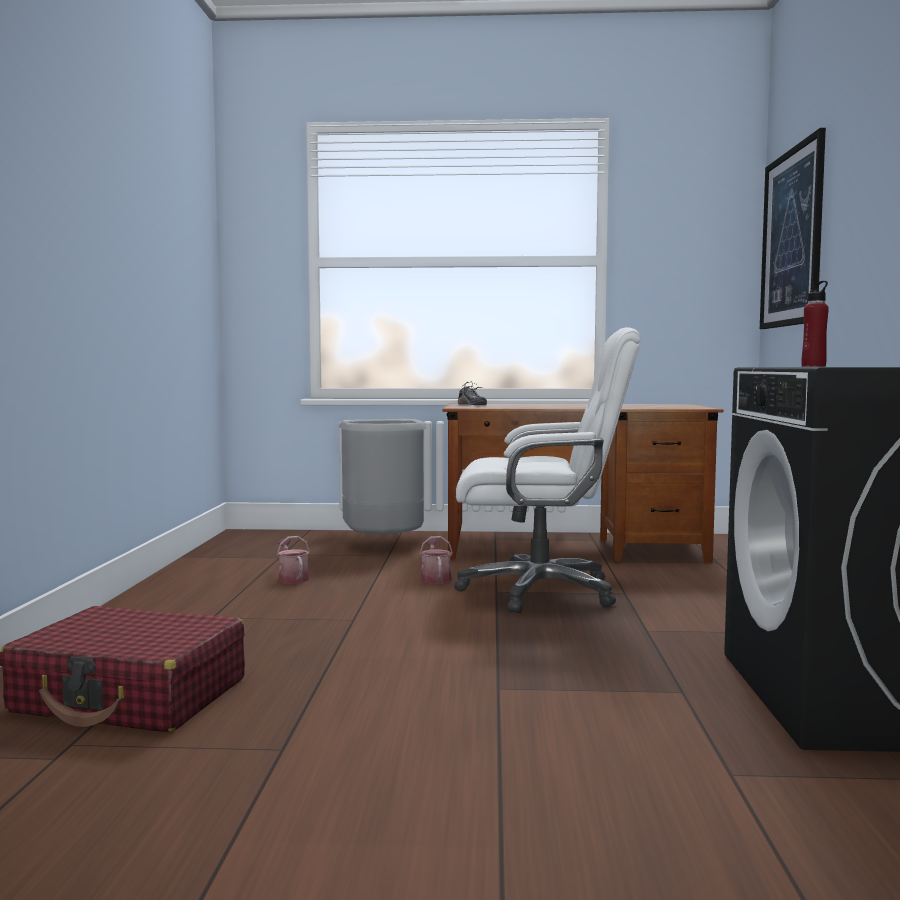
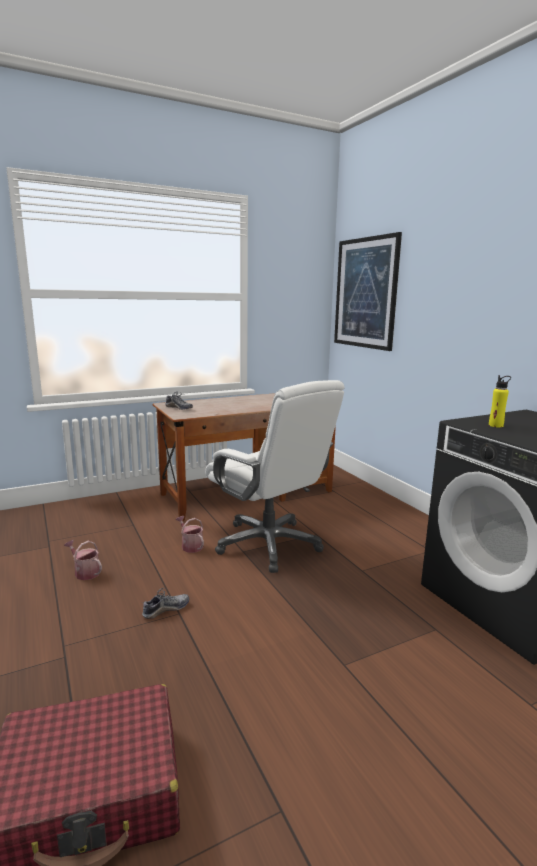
camera: 30 degrees left, 10 degrees up
grey trash can [339,419,426,534] -> none
white office chair [454,327,640,613] -> white office chair turned 75 degrees clockwise [205,380,345,573]
red bottle [801,281,829,367] -> yellow bottle [489,375,511,427]
none -> shoe [142,588,189,619]

